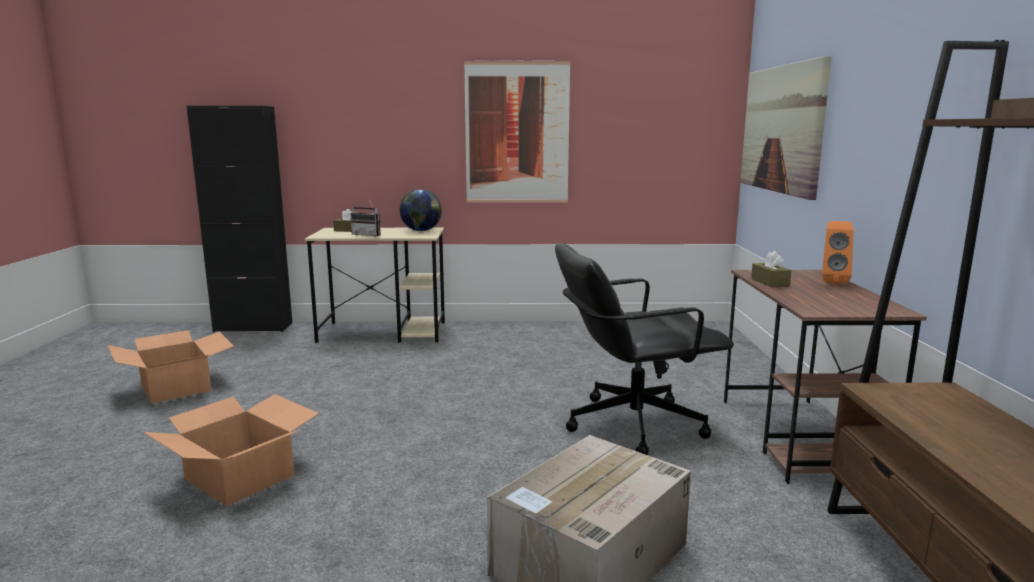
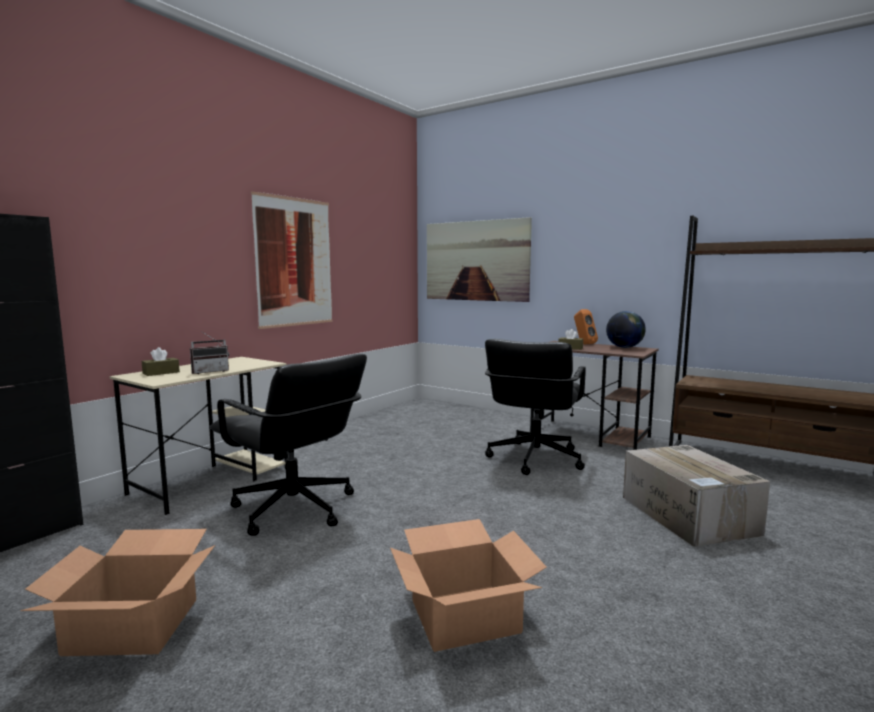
camera: 55 degrees left, 5 degrees down
globe [400,189,442,231] -> globe moved to [606,311,646,348]
none -> black office chair [210,354,367,536]

